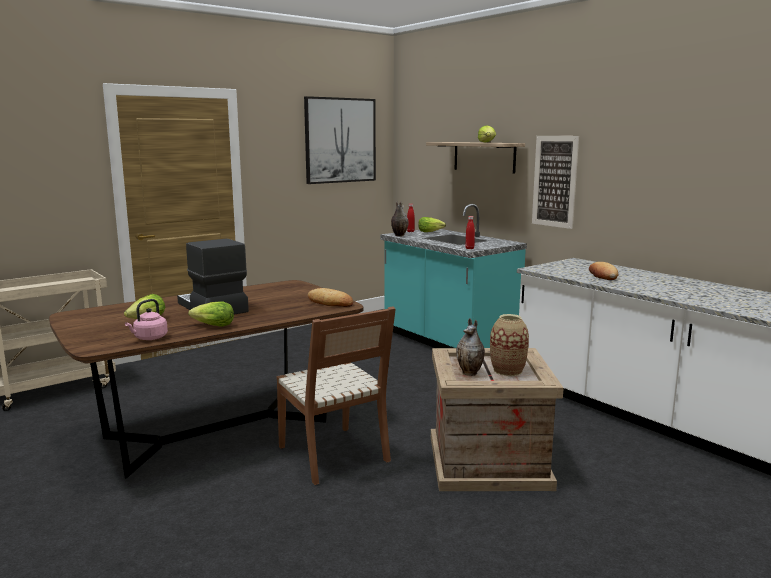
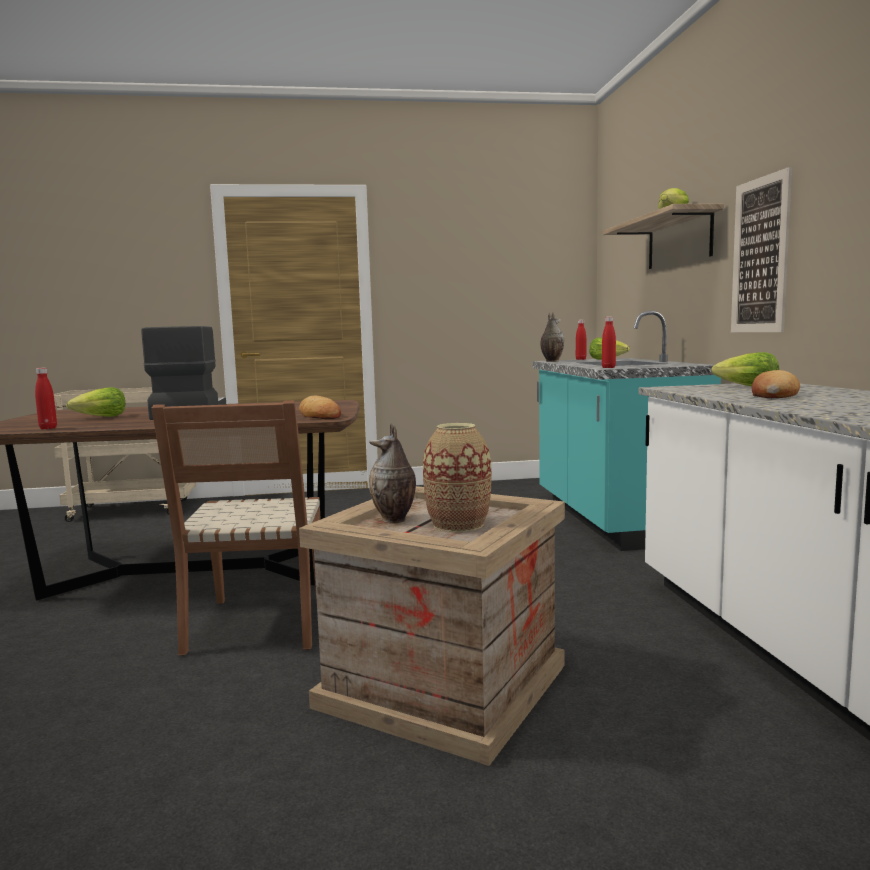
camera: 30 degrees right, 5 degrees down
pink kettle [125,299,168,340] -> red bottle [35,368,57,429]
lettuce [188,301,234,327] -> lettuce moved to [711,352,779,386]
picture [304,96,376,184] -> none

